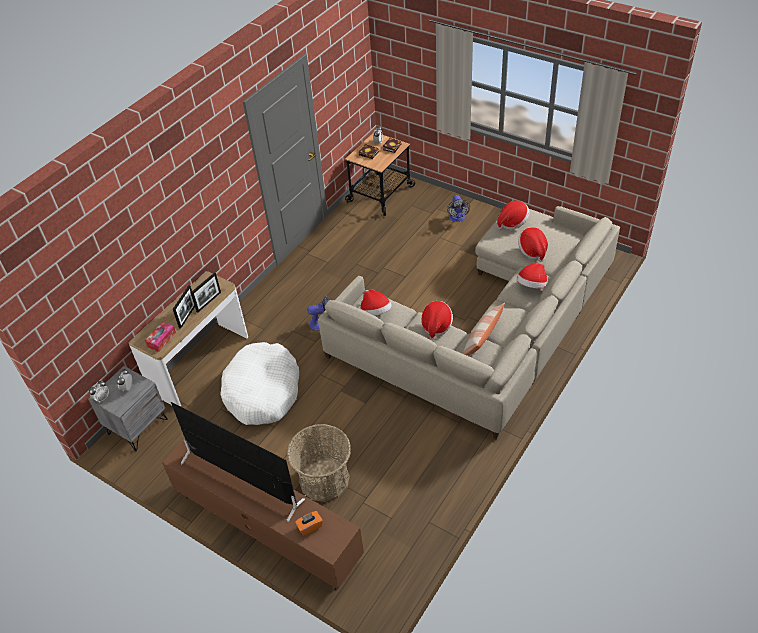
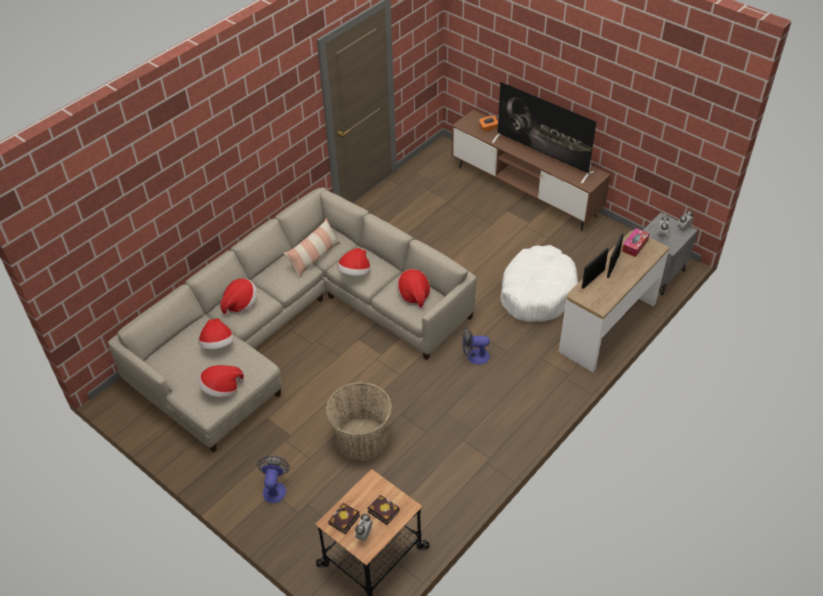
camera: 175 degrees left, 0 degrees up
basket [287,424,351,502] -> basket moved to [326,382,392,463]

